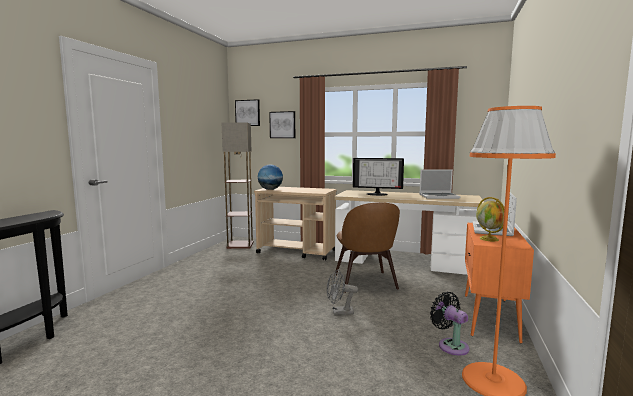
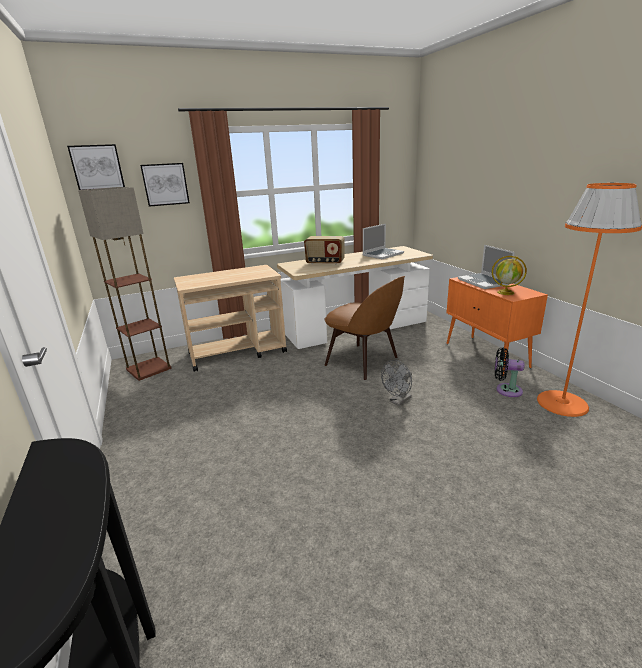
camera: 40 degrees left, 15 degrees up
globe [258,165,283,190] -> none
monitor [353,158,404,196] -> radio [304,236,345,265]

